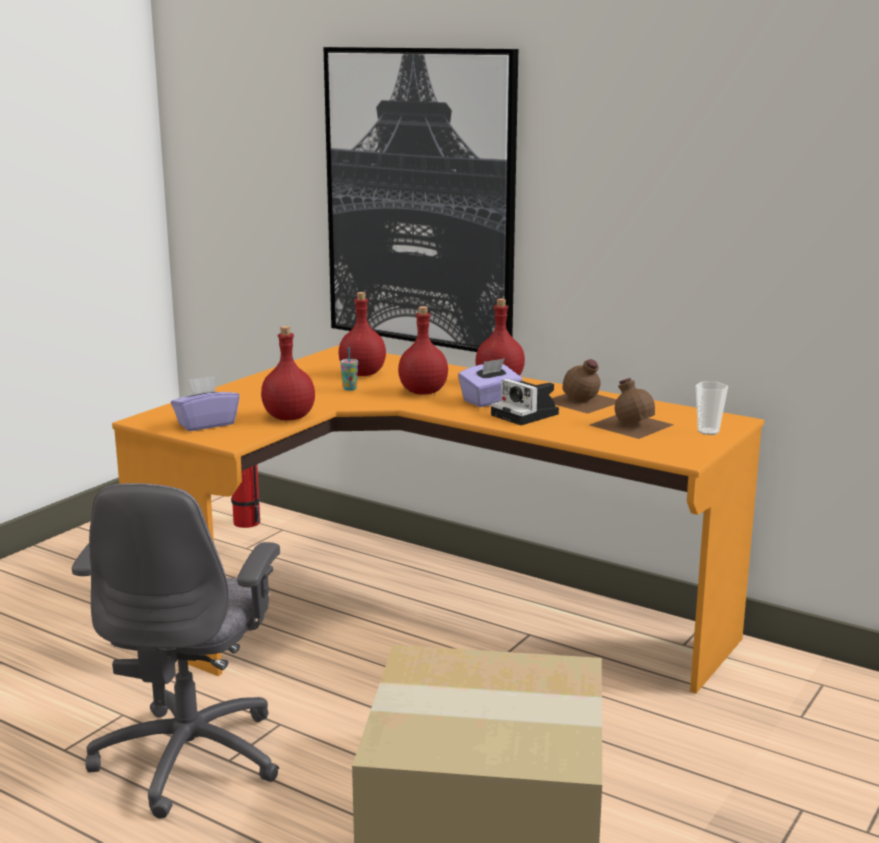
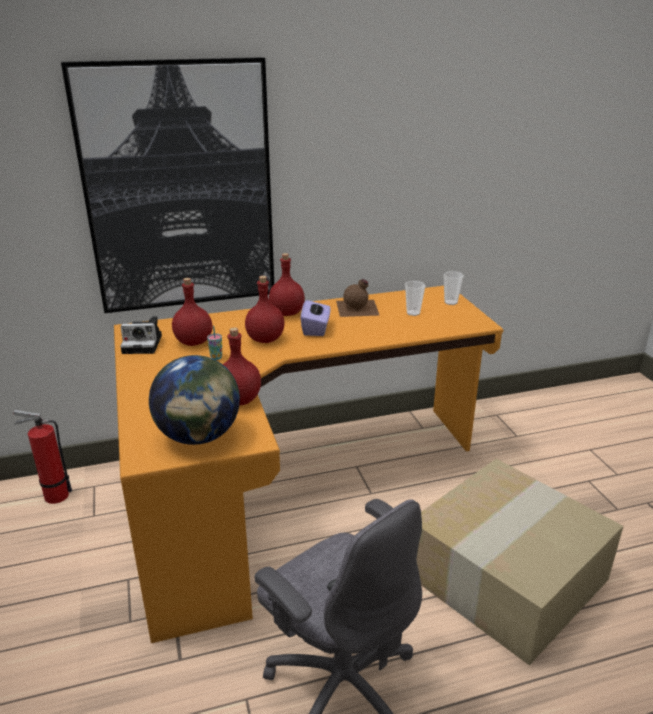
camera: 50 degrees left, 10 degrees up
purple tissue box [171,376,240,431] -> globe [149,355,240,445]
camera [491,379,559,425] -> camera moved to [120,316,162,354]
brown bottle [590,378,674,439] -> cup [405,281,425,316]

